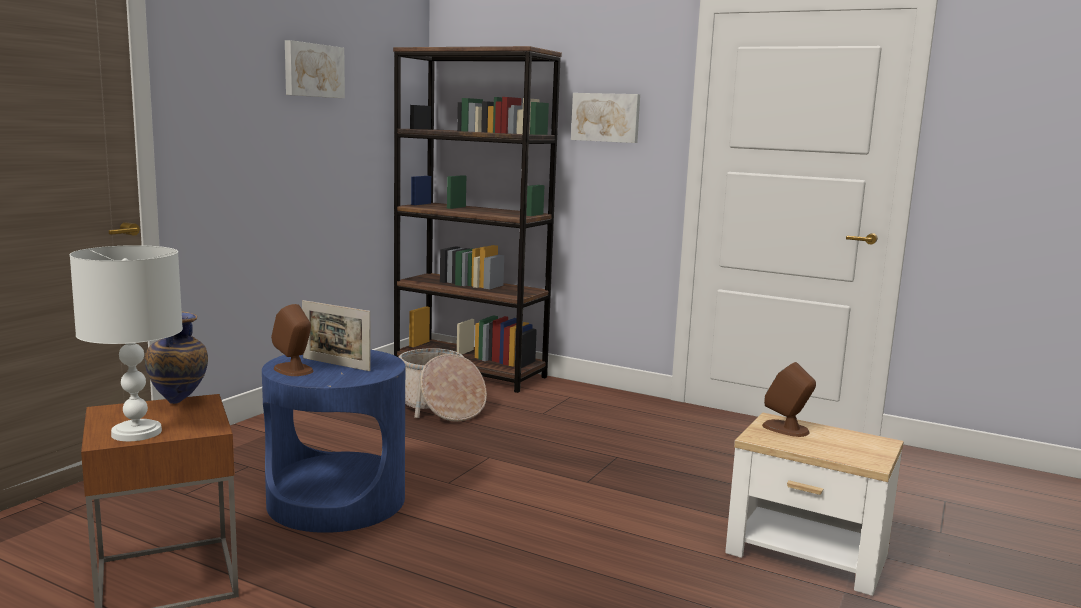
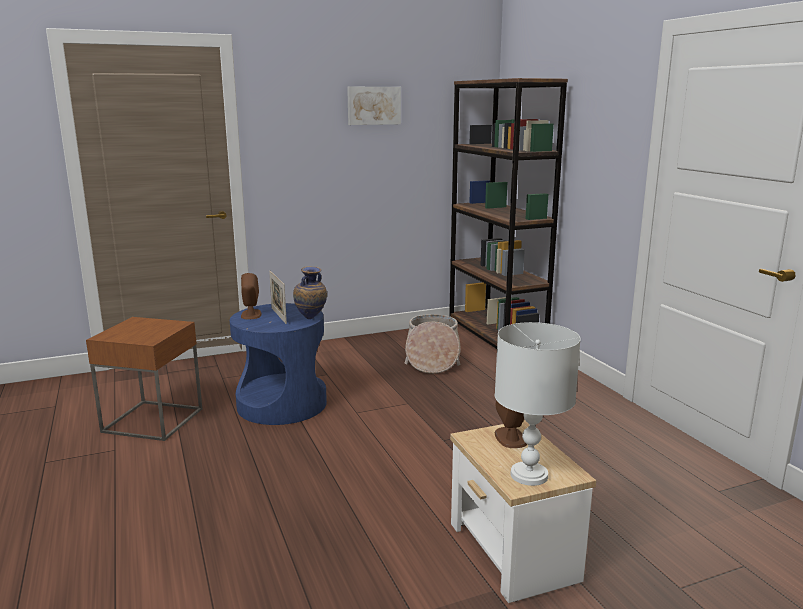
camera: 40 degrees right, 5 degrees up
white table lamp [70,245,183,441] -> white table lamp moved to [495,322,581,486]
vase [145,312,208,404] -> vase moved to [293,266,327,319]
picture [571,93,640,143] -> none

